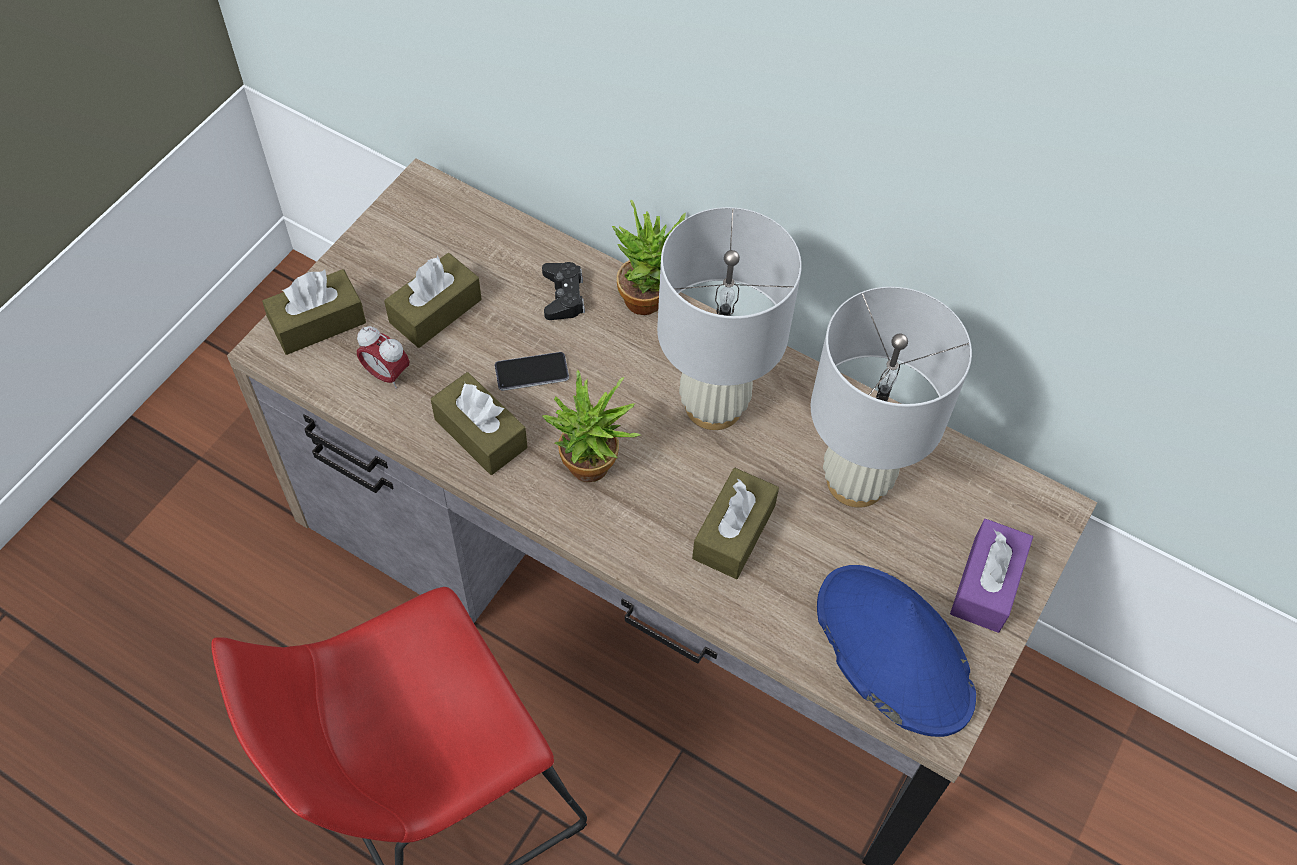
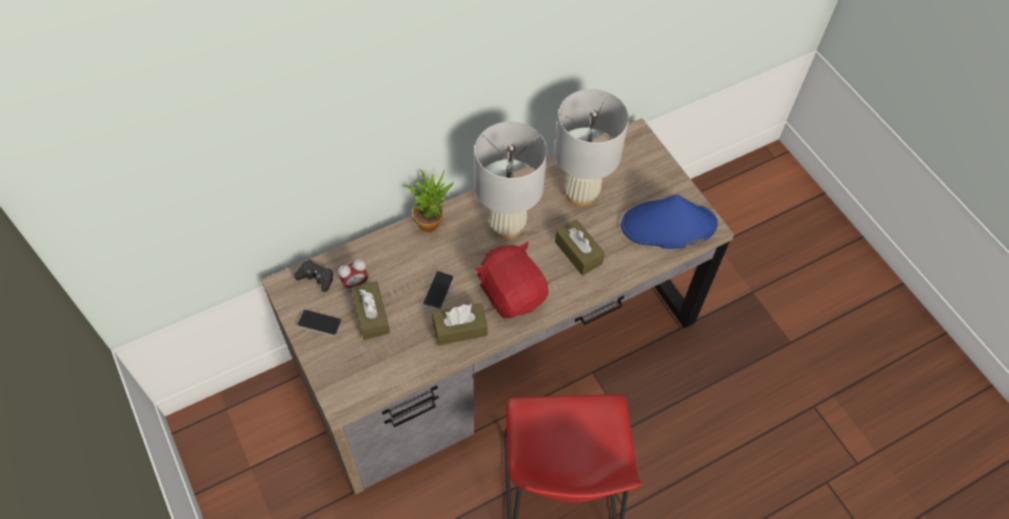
camera: 60 degrees left, 0 degrees up
brown tissue box [262,269,366,355] -> none
alarm clock [357,326,409,388] -> alarm clock moved to [338,259,368,291]
black game controller [542,262,585,320] -> black game controller moved to [294,260,333,292]
potted plant [542,370,640,482] -> red plush toy [475,242,549,318]
purple tissue box [950,519,1033,633] -> none
none -> phone [297,309,342,336]

